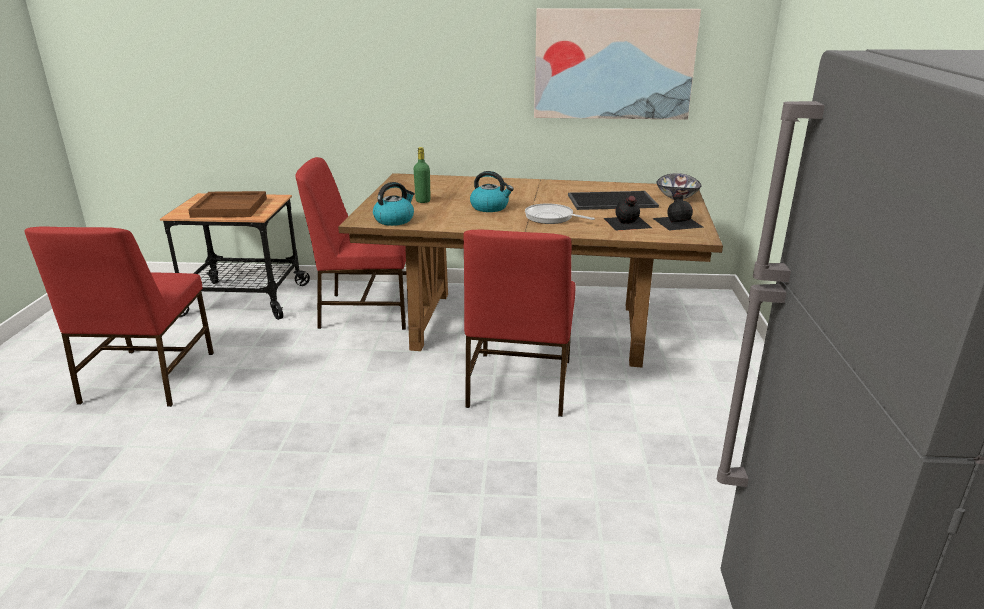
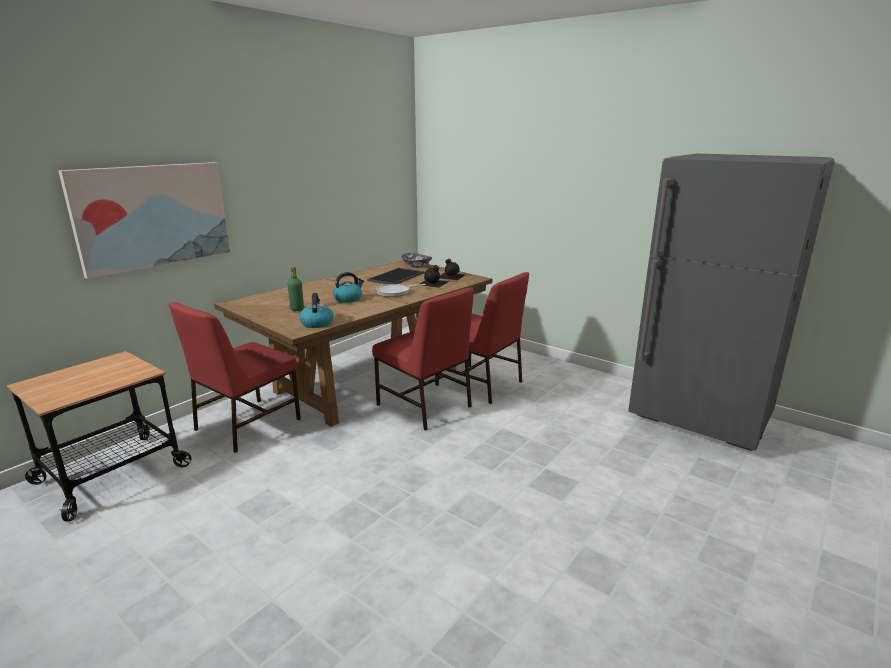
camera: 55 degrees left, 5 degrees down
red chair [24,227,214,407] -> red chair moved to [435,272,529,404]
brown tray [188,191,267,218] -> none
picture [534,8,701,120] -> picture moved to [59,162,230,279]

